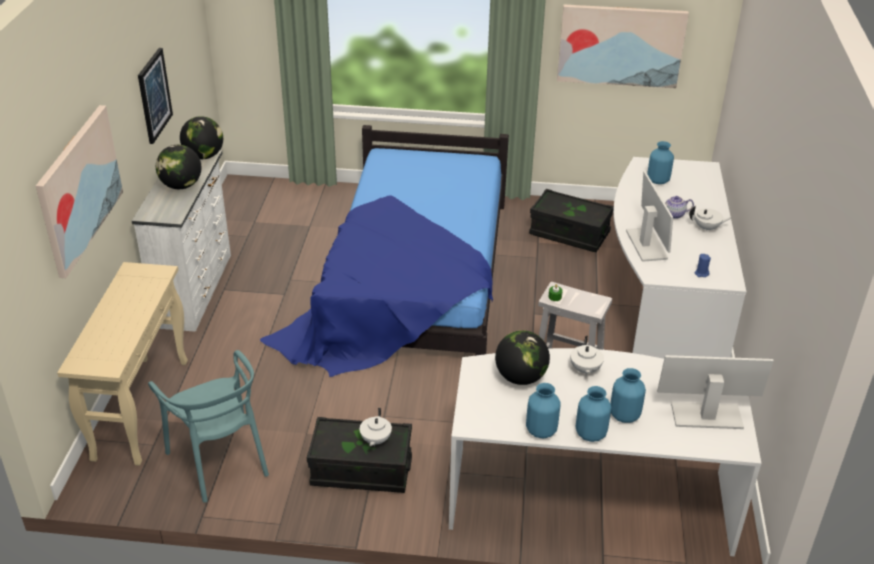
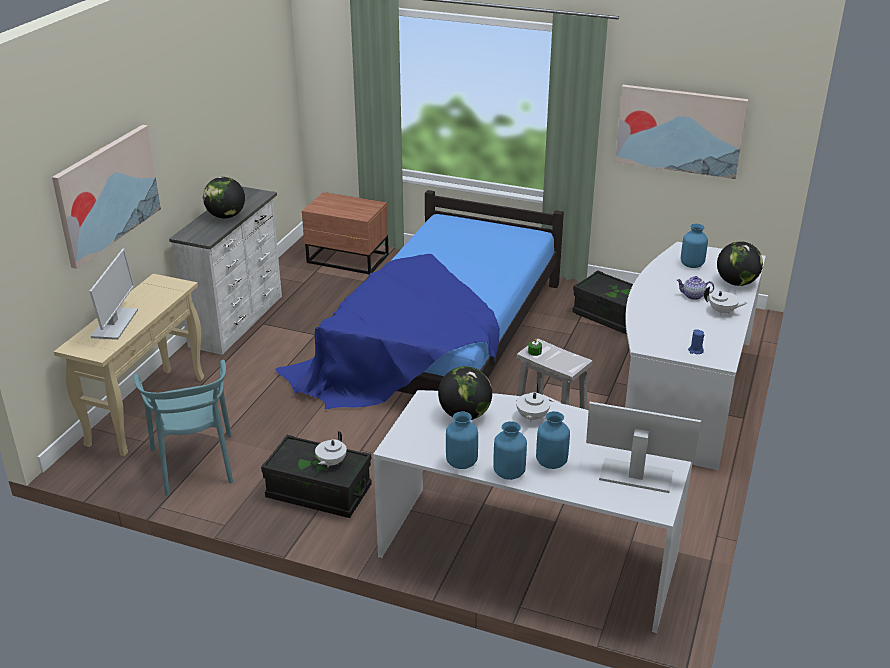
camera: 15 degrees right, 5 degrees down
picture [138,48,173,144] -> none
globe [180,116,223,159] -> globe moved to [717,241,763,286]
monitor [626,171,673,262] -> monitor moved to [89,248,138,340]
none -> brown nightstand [302,192,389,274]

